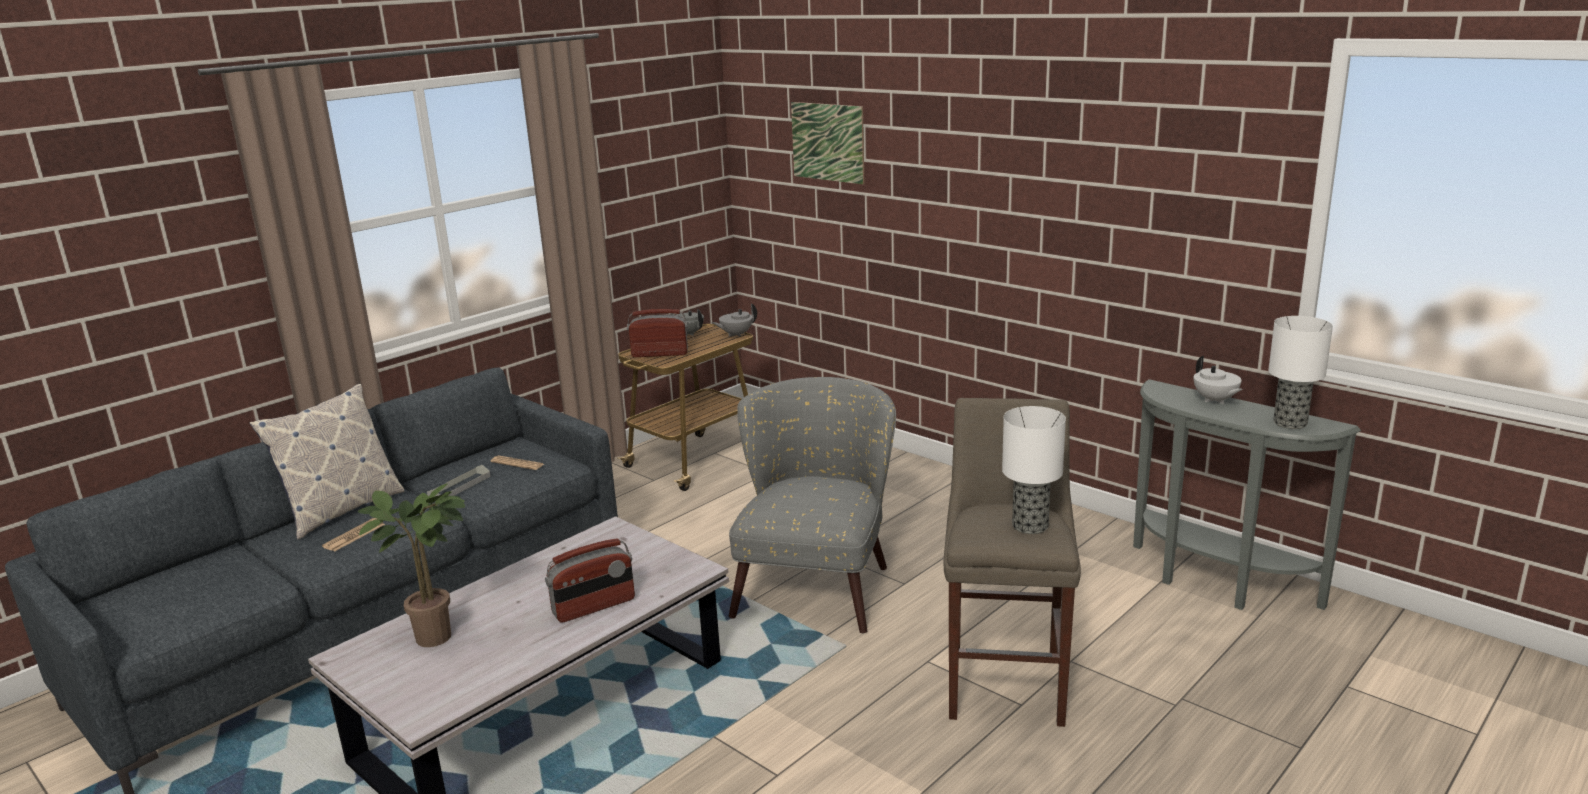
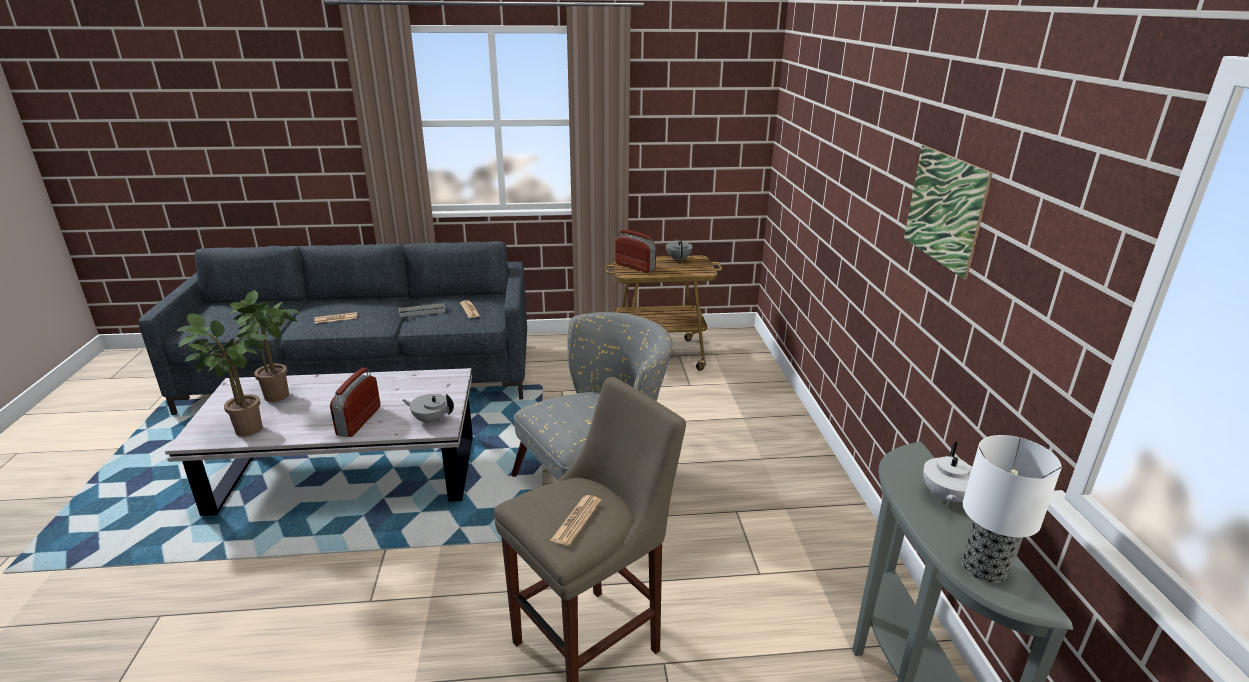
camera: 40 degrees right, 5 degrees up
pillow [250,384,405,540] -> none
radio [545,538,635,623] -> radio turned 90 degrees clockwise [330,368,381,437]
grey teapot [711,303,757,337] -> grey teapot moved to [402,394,454,425]
picture [791,102,864,184] -> picture moved to [904,145,993,279]
table lamp [1002,406,1066,534] -> newspaper [550,495,601,546]
none -> potted plant [177,313,267,437]

